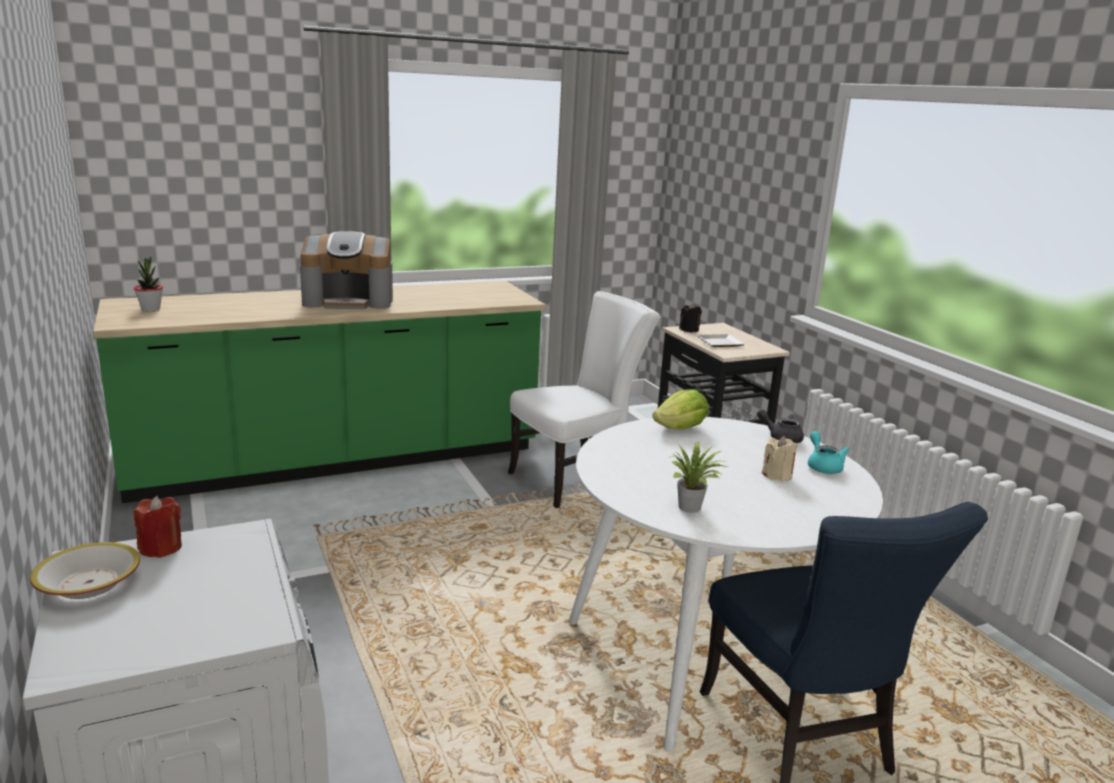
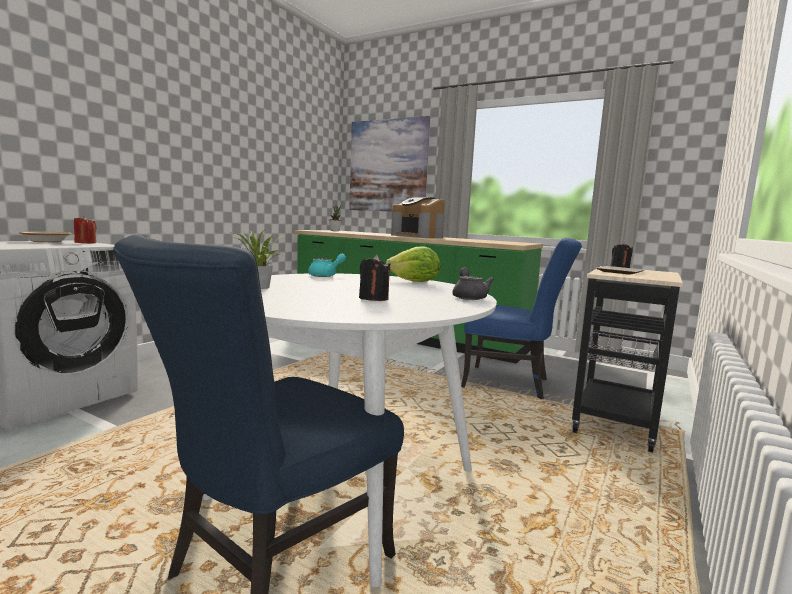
camera: 55 degrees right, 10 degrees down
white chair [508,291,661,508] -> blue chair [461,238,582,399]
beige candle [762,436,797,482] -> black candle [359,255,391,301]
turquoise teapot [808,431,850,474] -> turquoise teapot moved to [308,254,346,277]
none -> picture [349,116,430,212]

